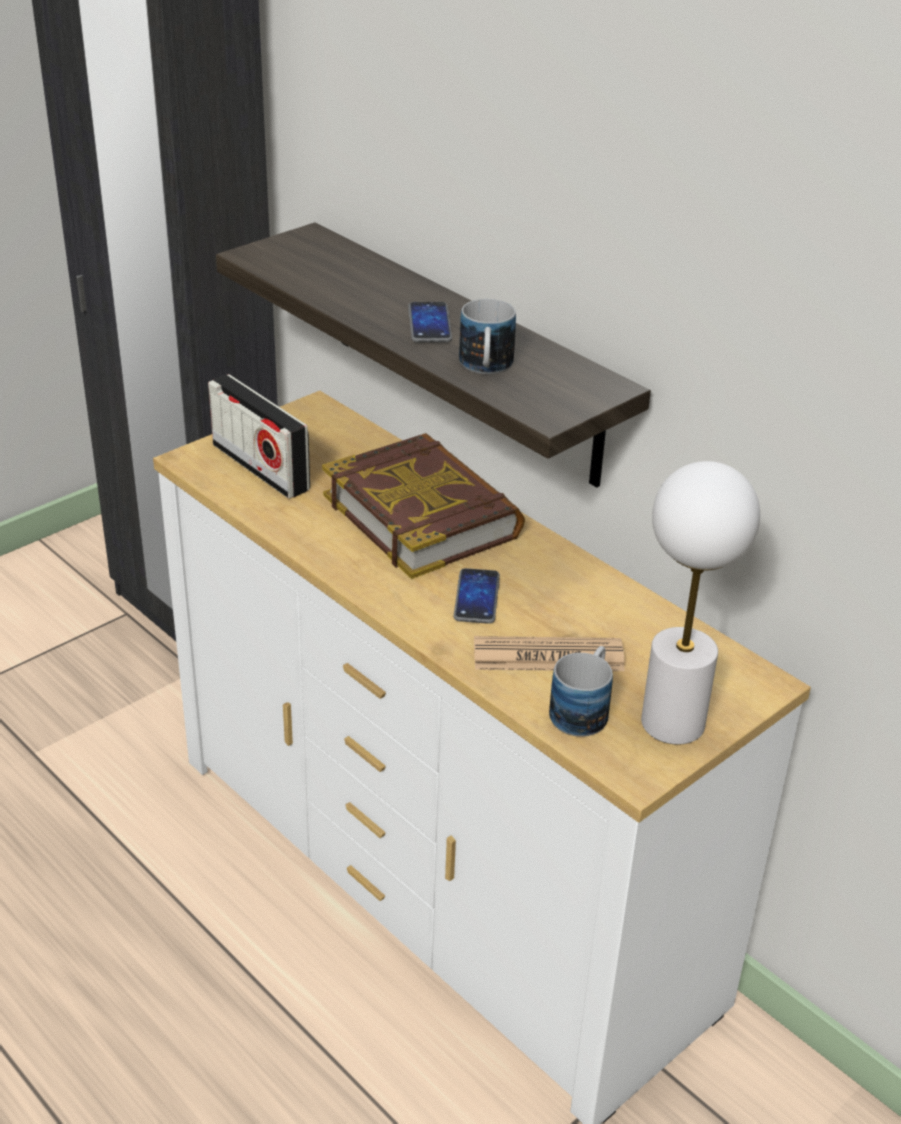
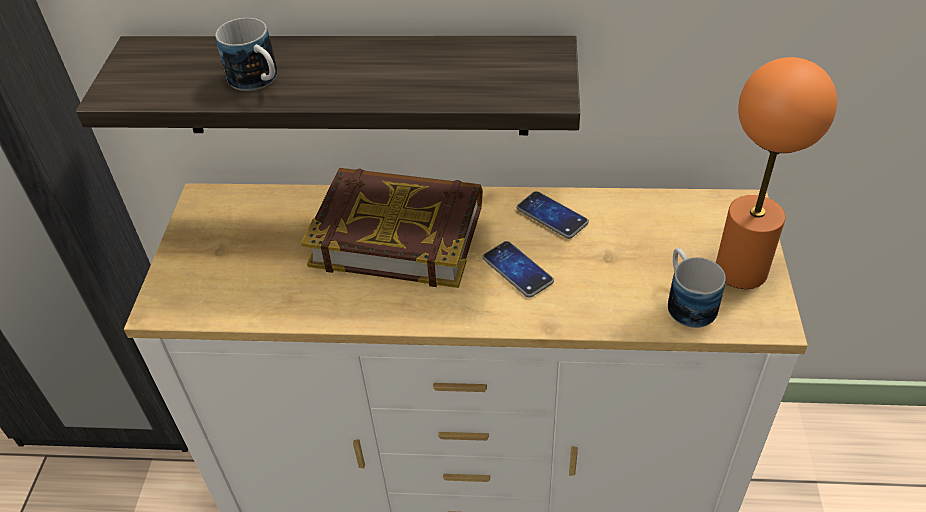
camera: 40 degrees left, 10 degrees up
radio [208,374,310,499] -> none
phone [408,302,452,343] -> phone moved to [516,191,589,239]
mug [459,299,516,374] -> mug moved to [215,18,277,91]
newspaper [474,636,625,671] -> none
white table lamp [641,461,760,745] -> orange table lamp [716,57,837,289]

